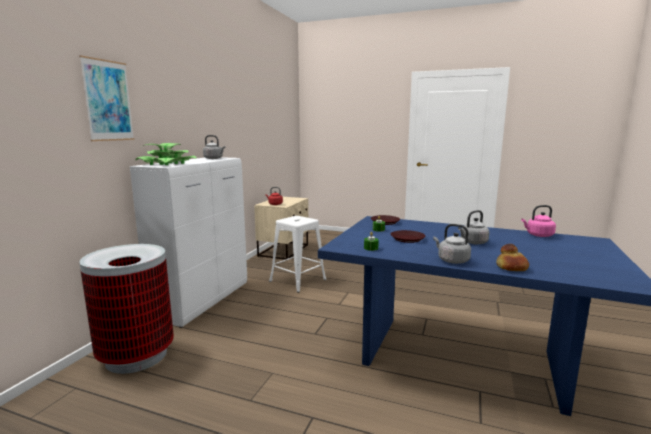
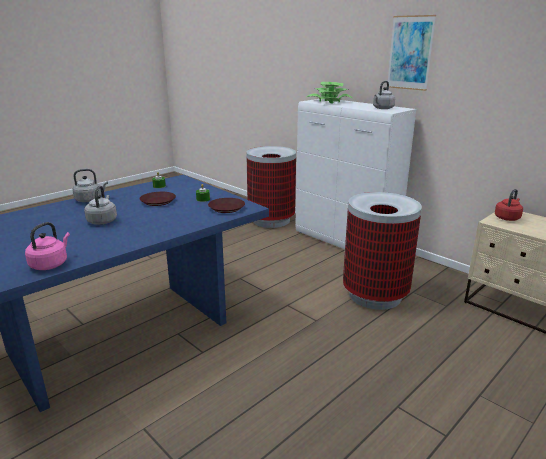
camera: 115 degrees right, 10 degrees up
picture [79,55,134,141] -> picture moved to [388,15,436,91]
white stool [269,216,327,293] -> trash can [343,192,422,310]
bread [496,244,529,271] -> none

